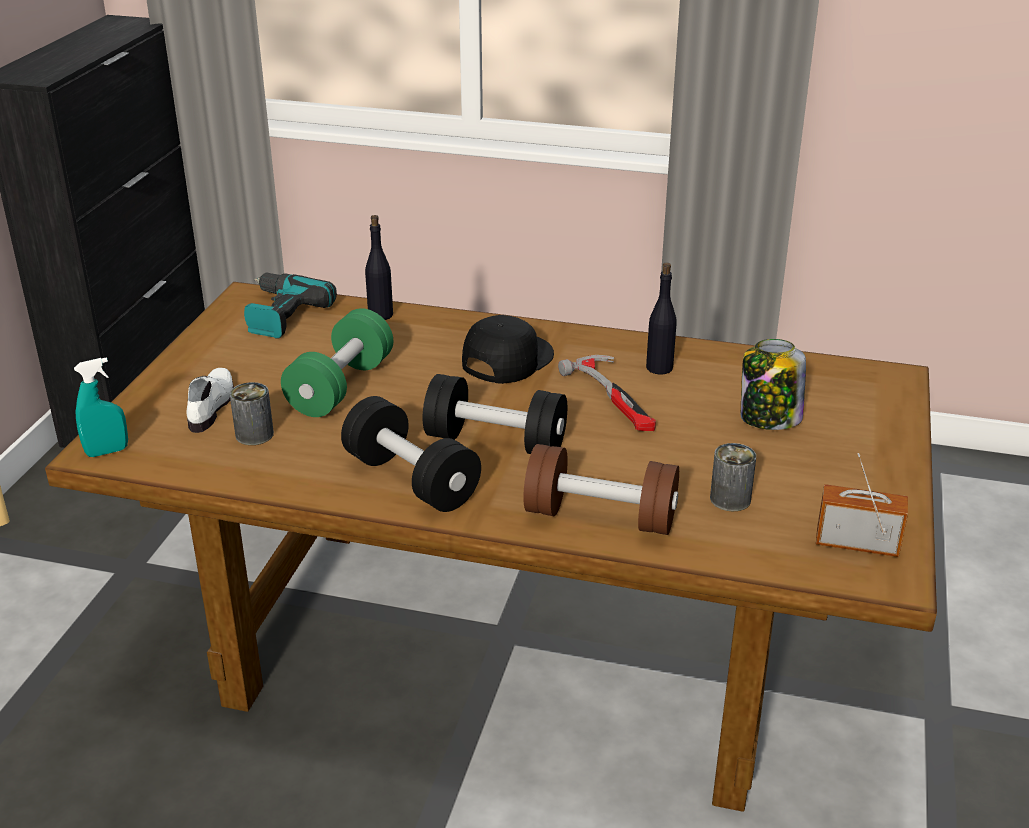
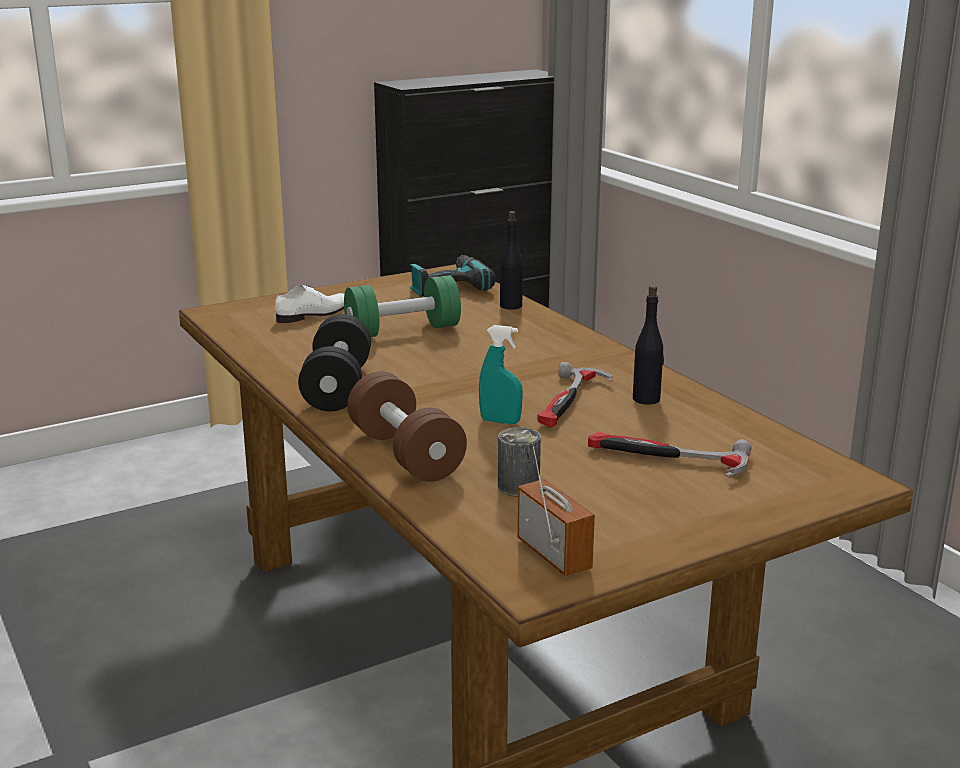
camera: 45 degrees right, 10 degrees down
turquoise spray bottle [74,357,128,457] -> turquoise spray bottle moved to [479,325,523,424]
can [230,382,274,445] -> none
black dumbbell [423,374,567,454] -> none
black cap [462,315,554,384] -> none
jar [741,339,806,430] -> hammer [588,432,751,477]

